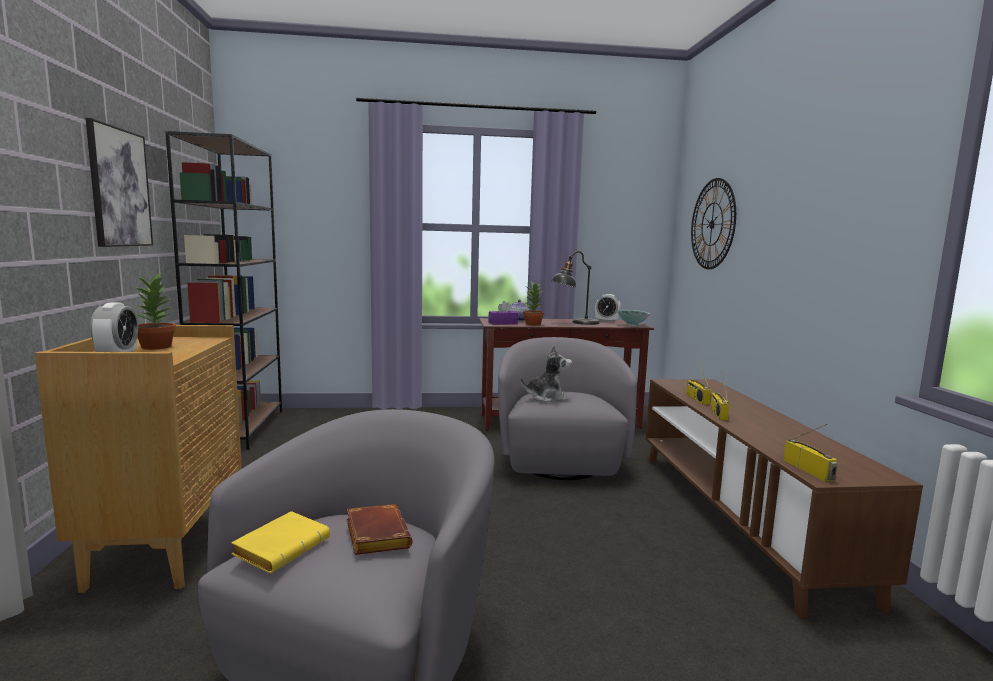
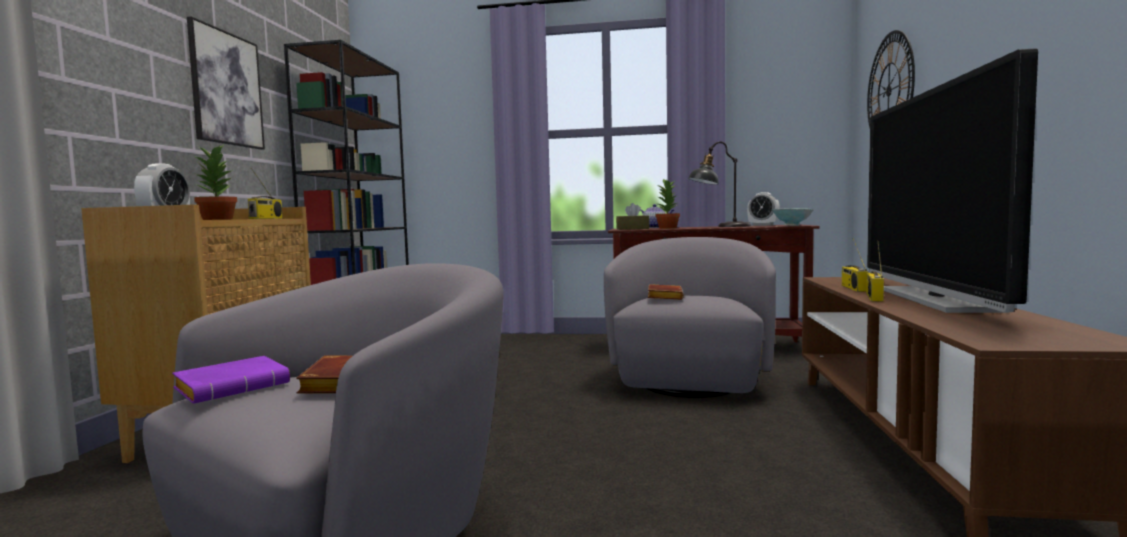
camera: 15 degrees right, 5 degrees down
yellow book [231,511,330,573] -> purple book [172,356,290,404]
purple tissue box [488,301,518,325] -> brown tissue box [616,203,649,230]
plush toy [520,346,572,402] -> brown book [648,284,684,300]
radio [783,424,838,482] -> radio moved to [248,168,283,219]
none -> television [867,48,1038,313]

